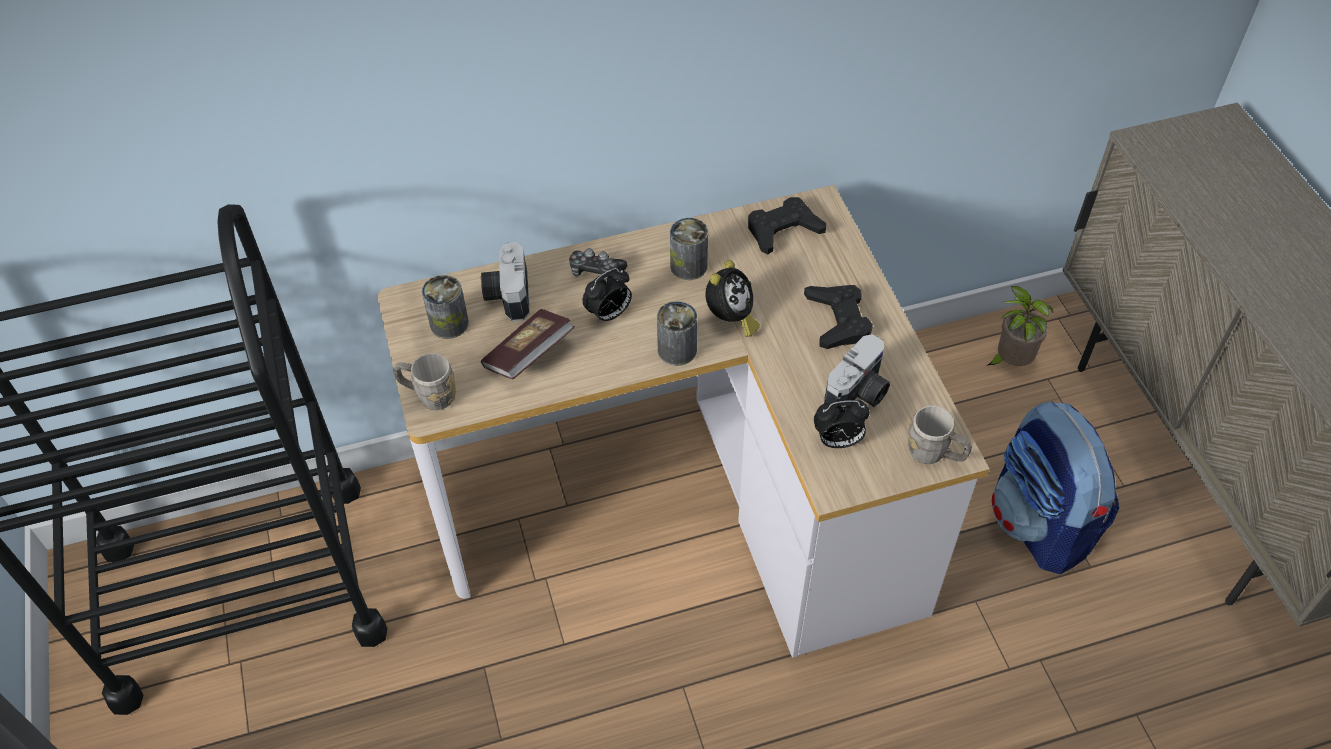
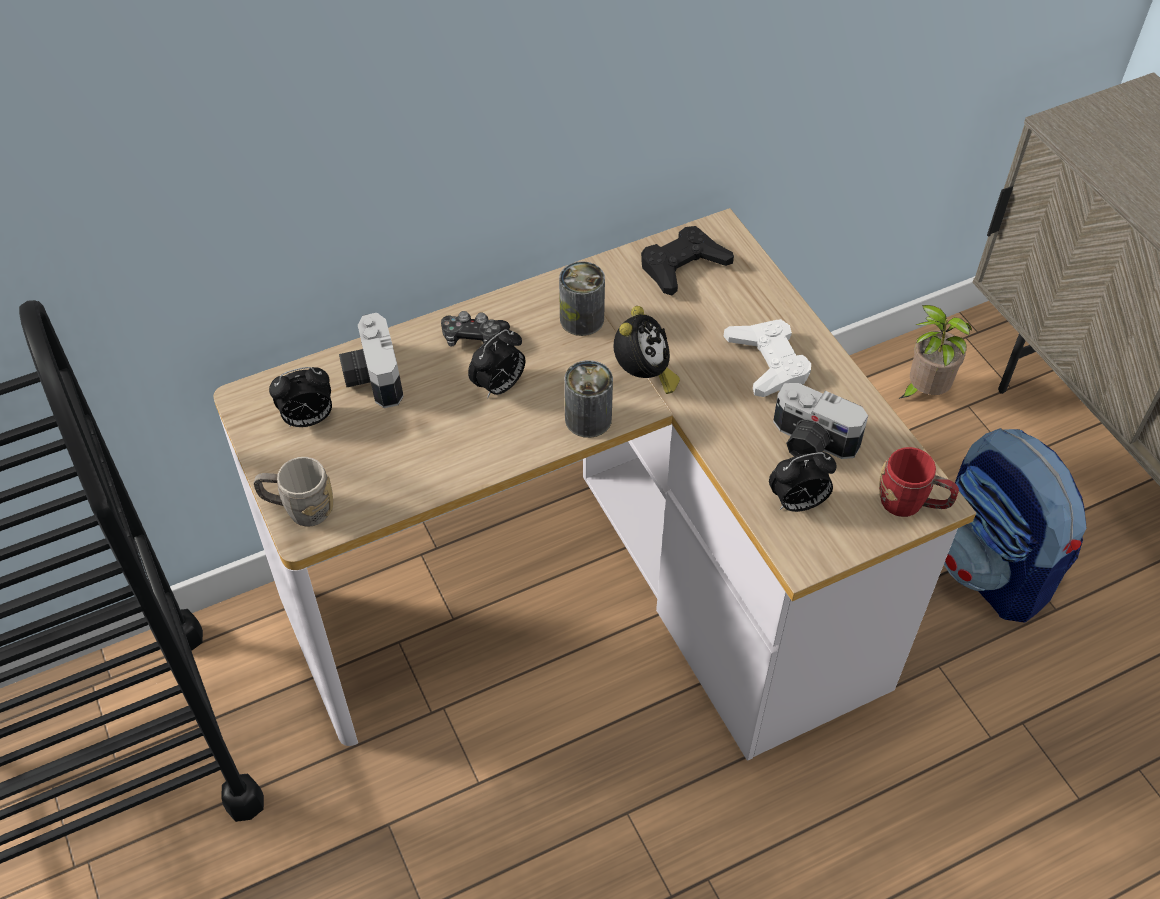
camera: 10 degrees left, 0 degrees up
can [422,275,469,339] -> alarm clock [269,367,332,427]
book [481,309,574,379] -> none
black game controller [804,285,873,349] -> white game controller [723,319,811,397]
camera [824,334,890,407] -> camera turned 90 degrees clockwise [773,383,868,459]
grey mug [908,405,972,464] -> red mug [879,447,959,517]

